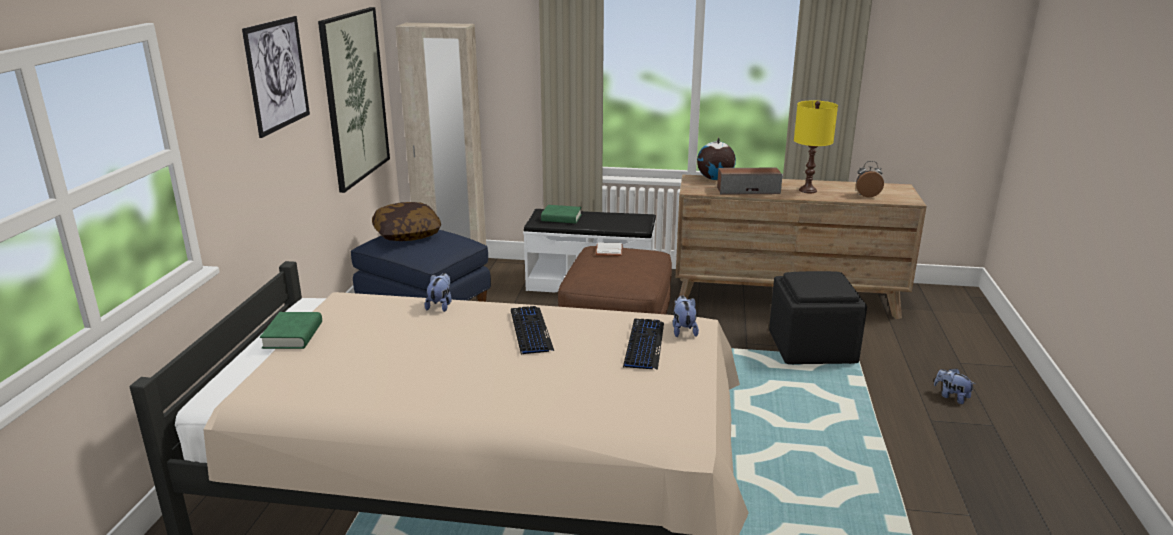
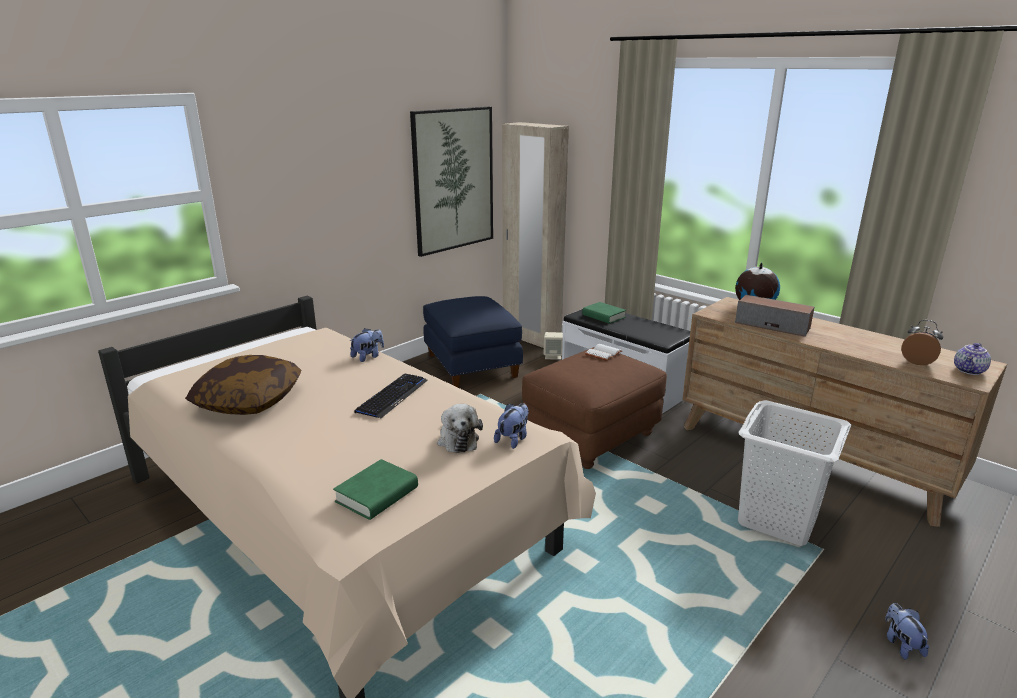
camera: 35 degrees right, 0 degrees up
picture [242,16,310,138] -> none
green book [260,312,322,349] -> green book moved to [333,459,418,520]
pillow [372,202,441,241] -> pillow moved to [185,355,301,415]
keyboard [623,319,664,370] -> plush toy [437,404,483,453]
black ottoman [769,271,867,364] -> white laundry basket [738,400,851,546]
yellow table lamp [794,101,838,193] -> none
none -> beige speaker [544,332,563,360]
none -> teapot [954,343,991,375]

